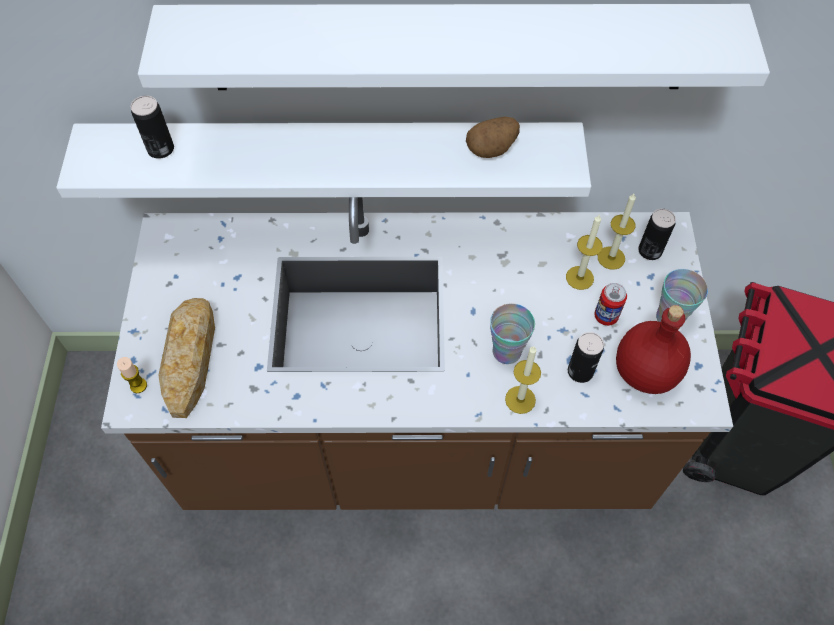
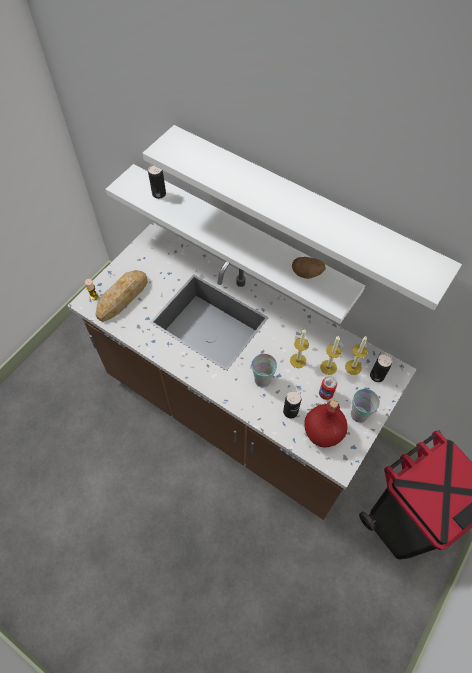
camera: 35 degrees right, 0 degrees up
candle [505,346,541,414] -> candle moved to [290,329,309,368]

